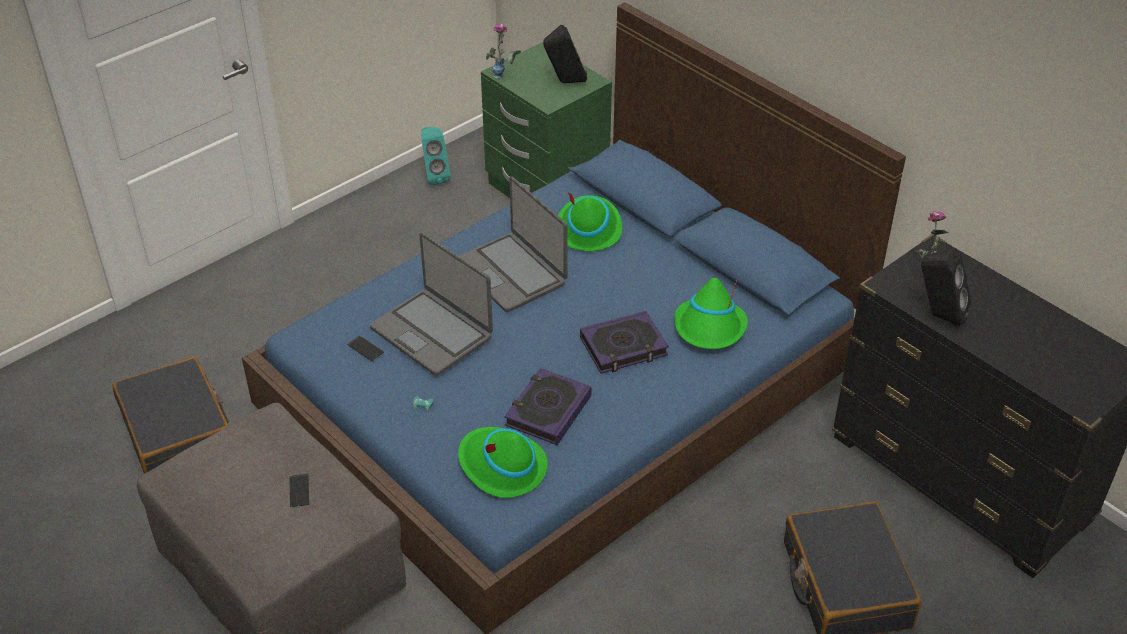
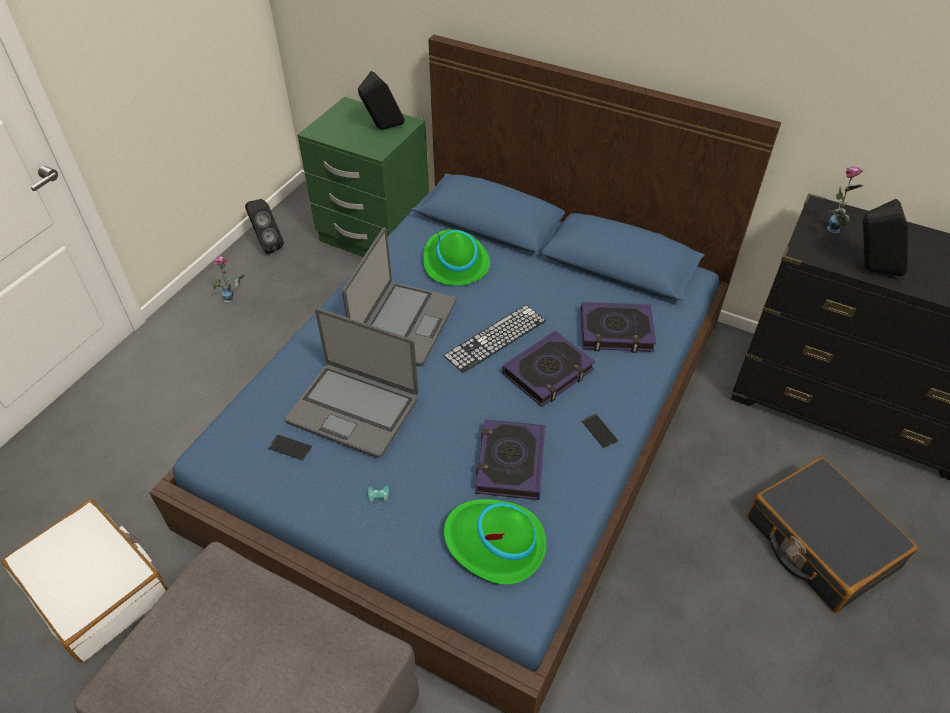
camera: 20 degrees left, 5 degrees up
black suitcase [112,357,229,474] -> white suitcase [2,499,168,663]
phone [289,474,309,507] -> phone moved to [581,414,618,448]
turquoise speaker [421,127,451,185] -> black speaker [245,199,284,254]
laptop [460,177,568,312] -> laptop turned 105 degrees counterclockwise [342,227,456,366]
vase [486,23,521,79] -> vase moved to [213,256,245,303]
green hat [674,278,748,349] -> book [580,302,656,353]
none -> keyboard [443,305,546,373]

